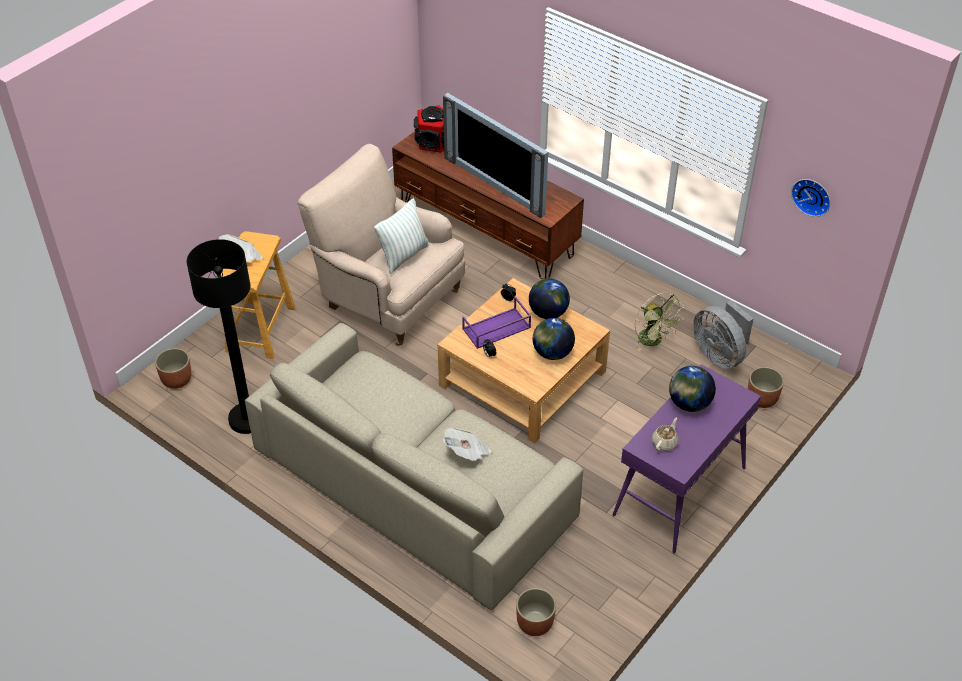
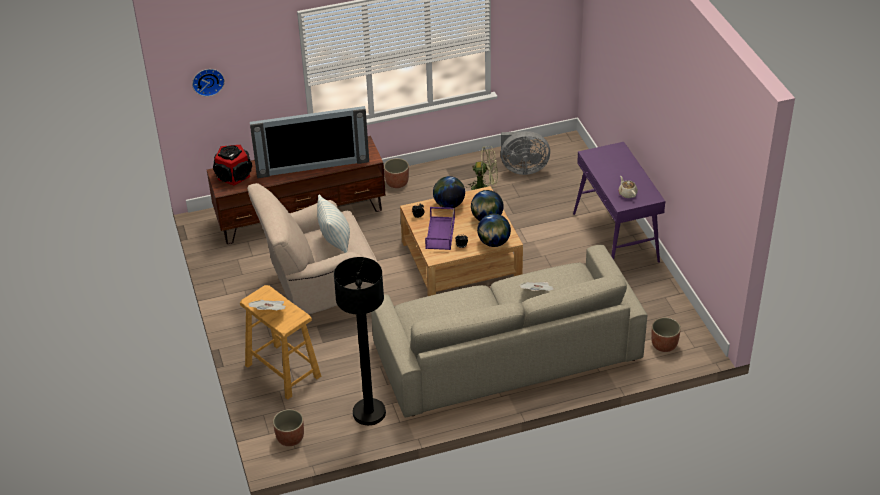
camera: 55 degrees left, 5 degrees down
globe [669,366,716,412] -> globe moved to [477,214,511,247]
planter [748,367,784,408] -> planter moved to [384,158,409,188]
wall clock [791,179,831,217] -> wall clock moved to [192,69,225,97]

